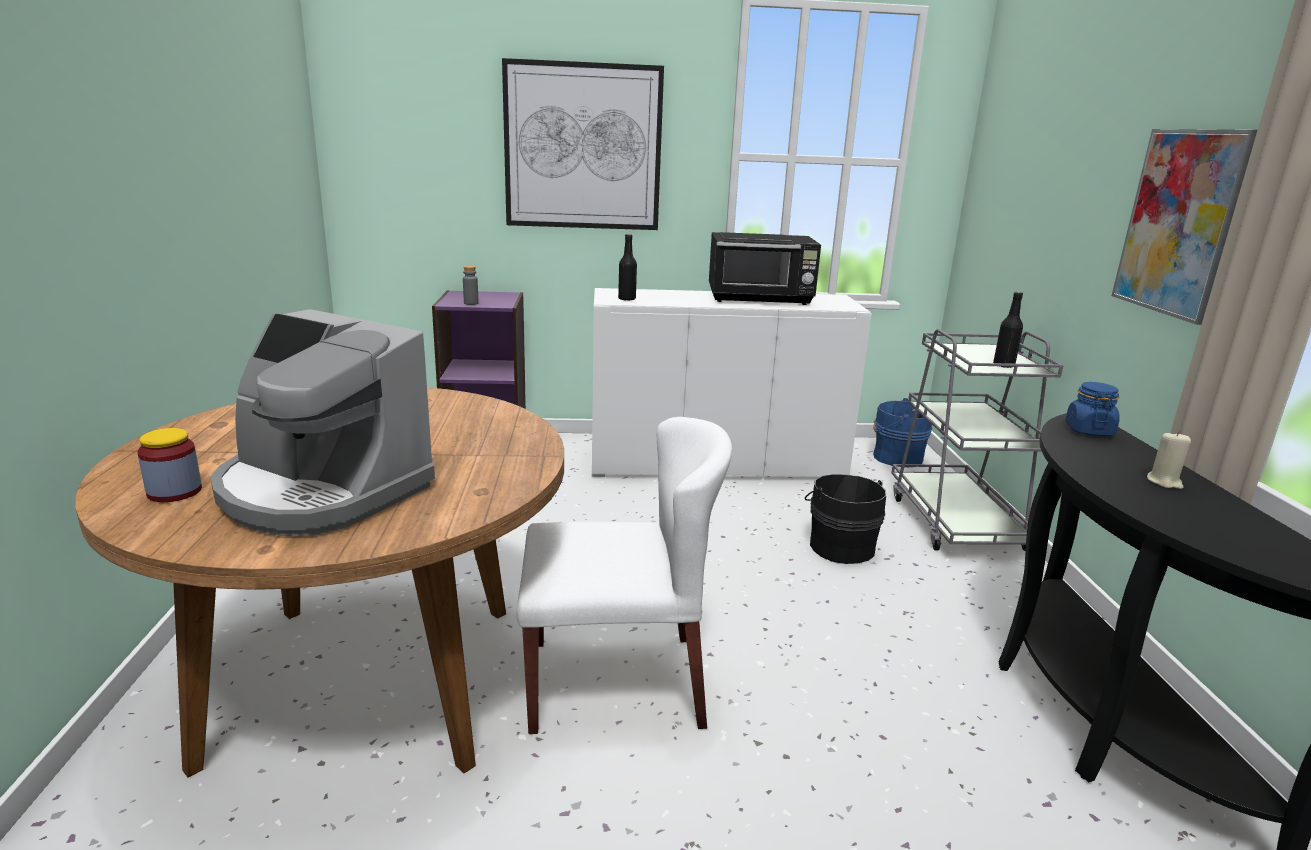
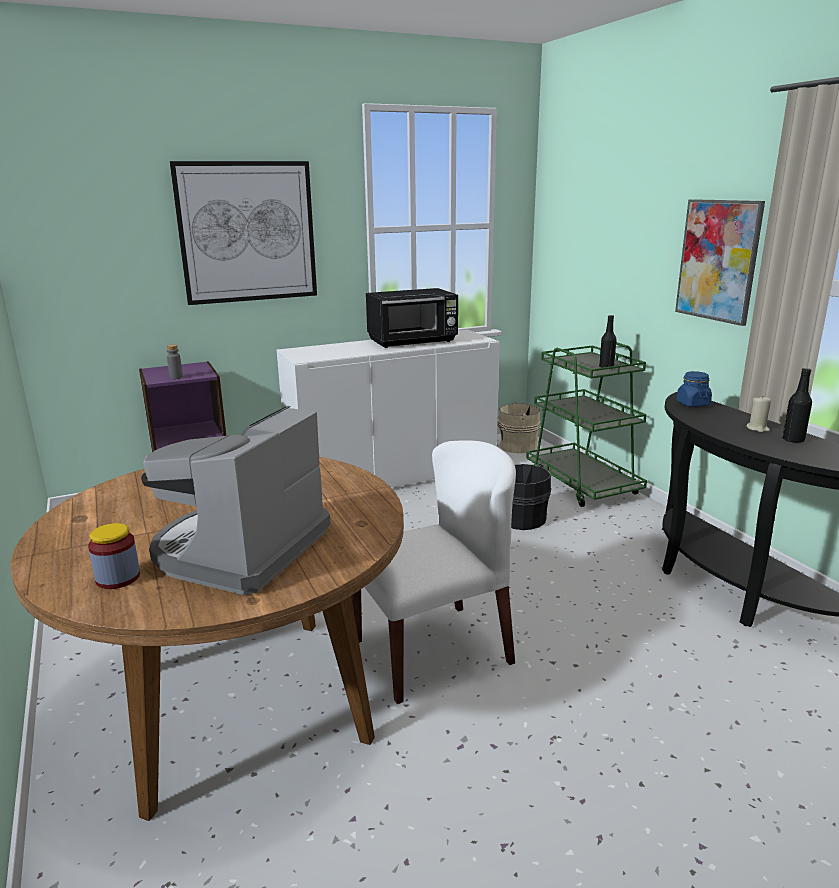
camera: 20 degrees left, 0 degrees up
coffee machine [210,309,435,536] -> coffee machine turned 105 degrees clockwise [141,406,331,595]
black bottle [618,234,637,301] -> black bottle moved to [782,368,812,443]
blue bucket [873,398,932,466] -> beige bucket [497,401,540,453]
grey cart [891,329,1064,551] -> green cart [526,342,647,507]

